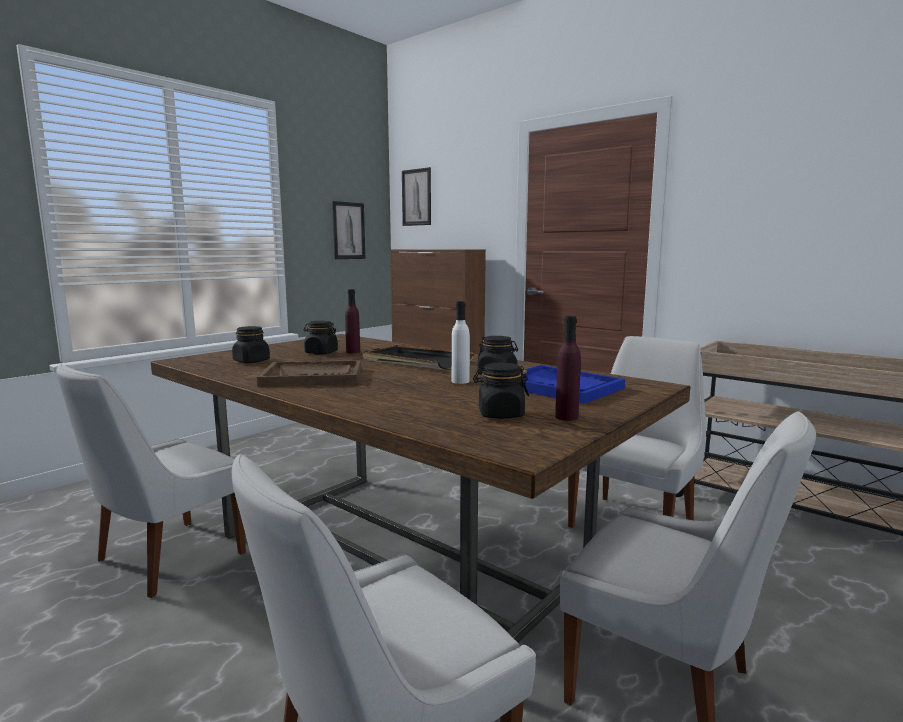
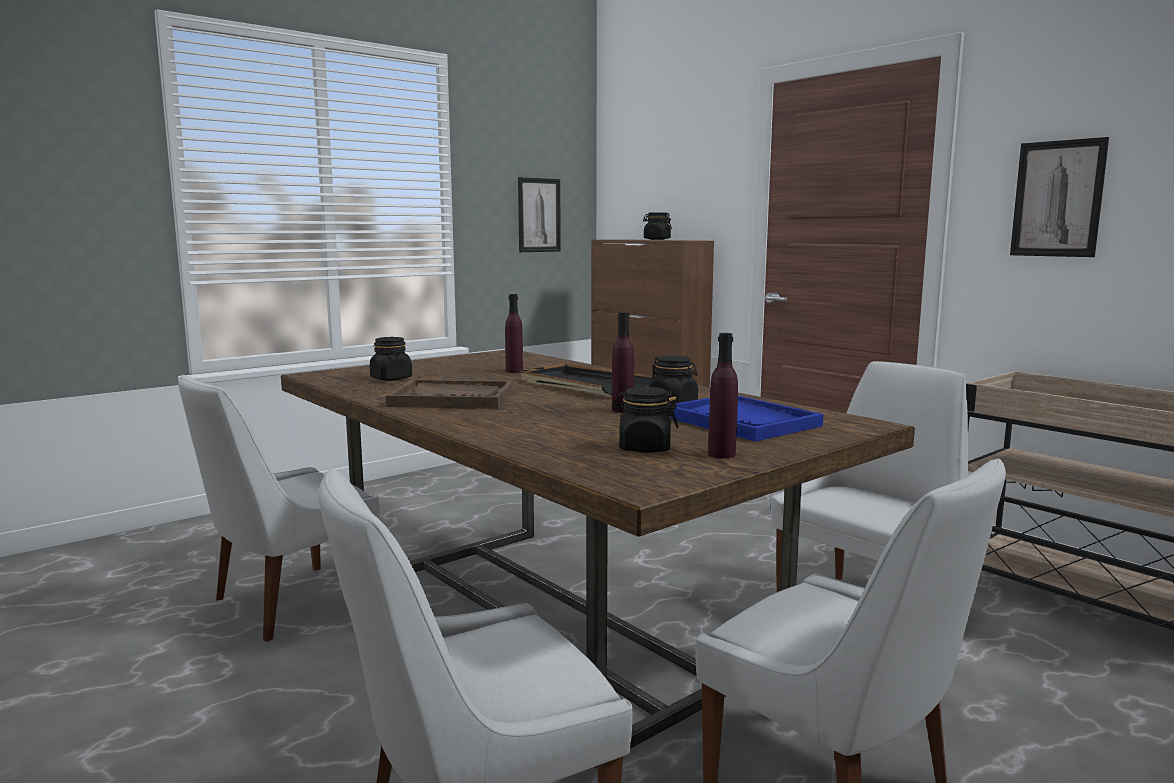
camera: 10 degrees right, 0 degrees up
black jar [303,321,338,355] -> black jar moved to [643,212,672,240]
picture [402,167,431,226] -> picture moved to [1010,137,1109,257]
white bottle [452,301,470,384] -> purple bottle [612,312,634,413]

